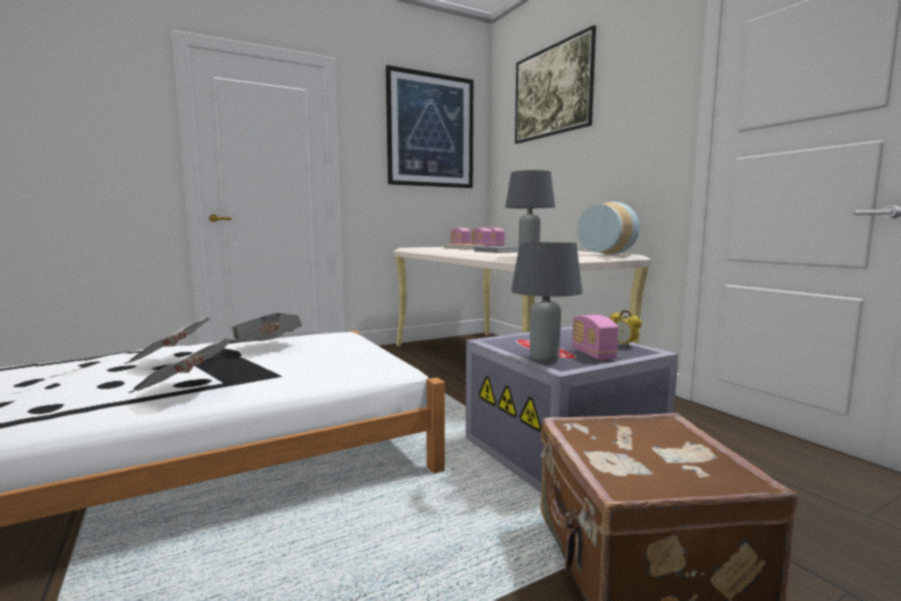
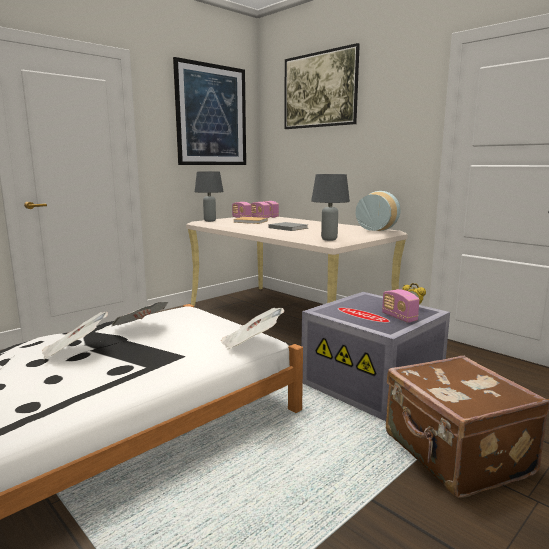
camera: 15 degrees left, 5 degrees up
newspaper [128,338,233,393] -> newspaper moved to [221,308,284,350]
grey table lamp [511,242,582,363] -> grey table lamp moved to [195,171,223,222]

